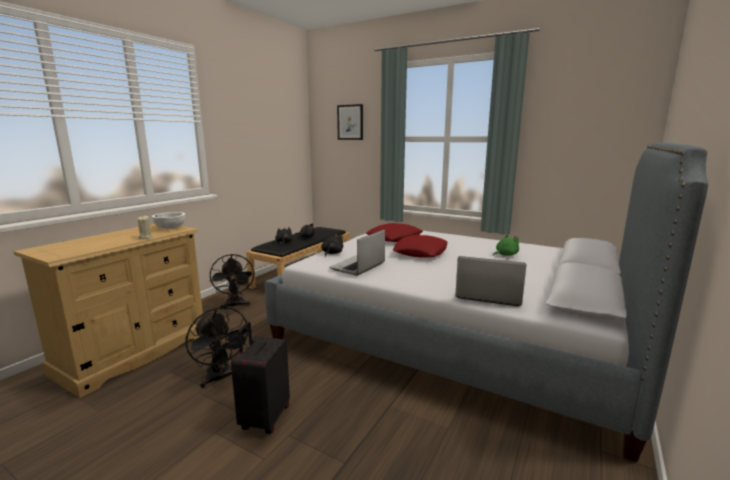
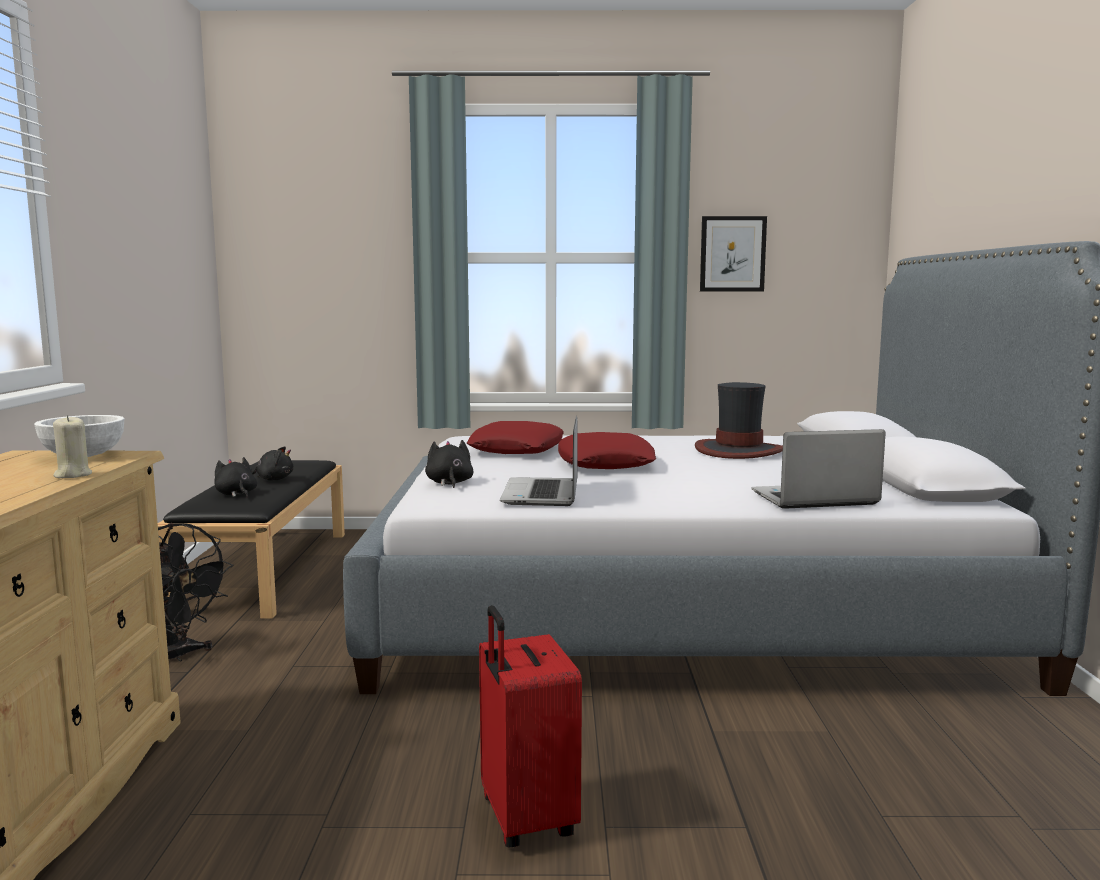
camera: 30 degrees left, 5 degrees down
black fan [186,307,252,388] -> none
black suitcase [231,322,290,434] -> red suitcase [479,605,582,847]
picture [337,104,363,140] -> picture moved to [700,216,767,292]
green plush toy [493,234,519,256] -> hat [695,382,783,459]

